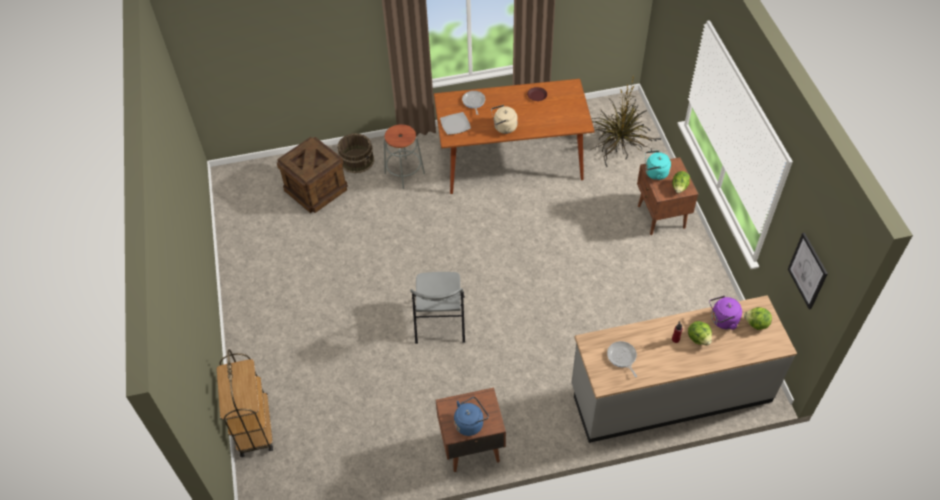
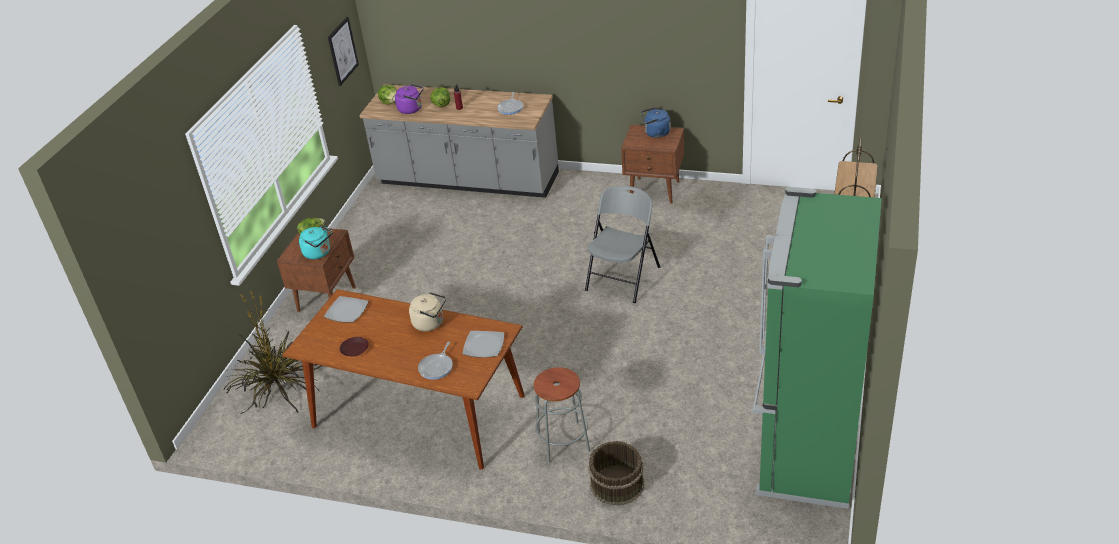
camera: 150 degrees left, 15 degrees down
crate [277,137,348,213] -> none
none -> plate [324,296,369,322]
none -> green fridge [752,187,882,509]

